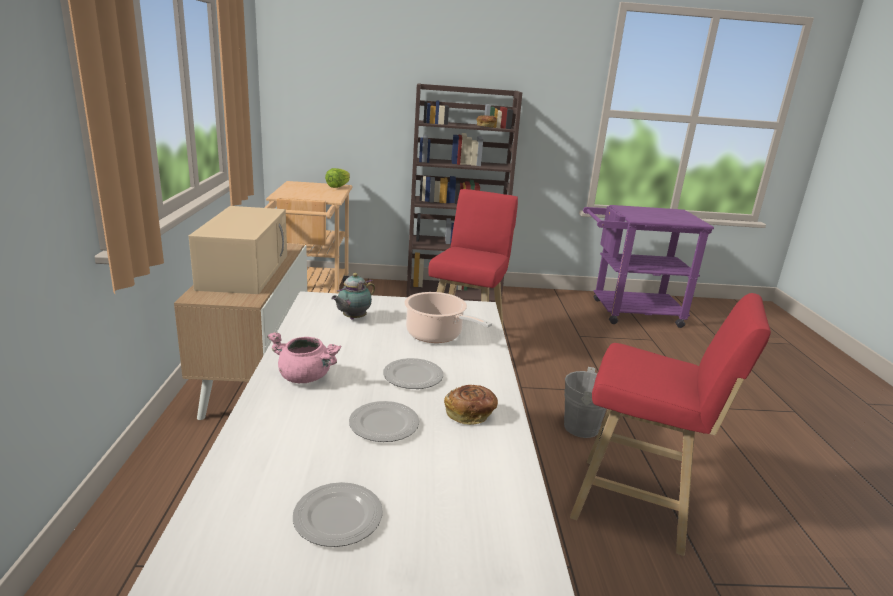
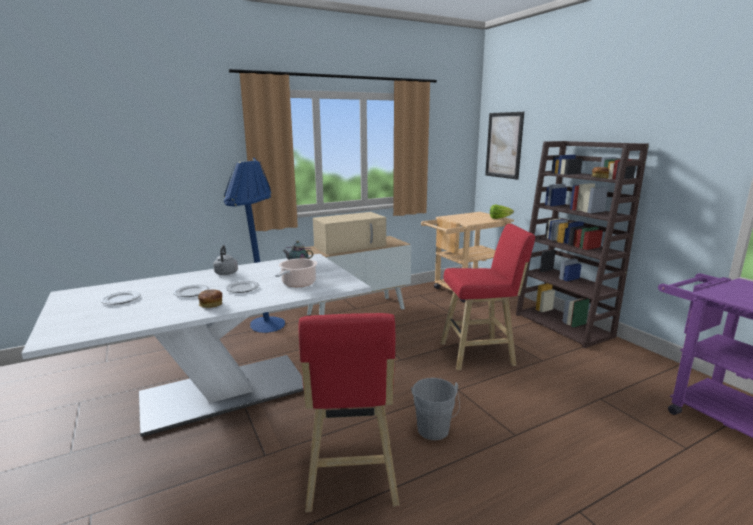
camera: 65 degrees right, 5 degrees down
pink cooking pot [267,332,341,383] -> grey kettle [213,245,238,275]
none -> blue floor lamp [224,158,285,333]
none -> picture [485,112,524,180]

